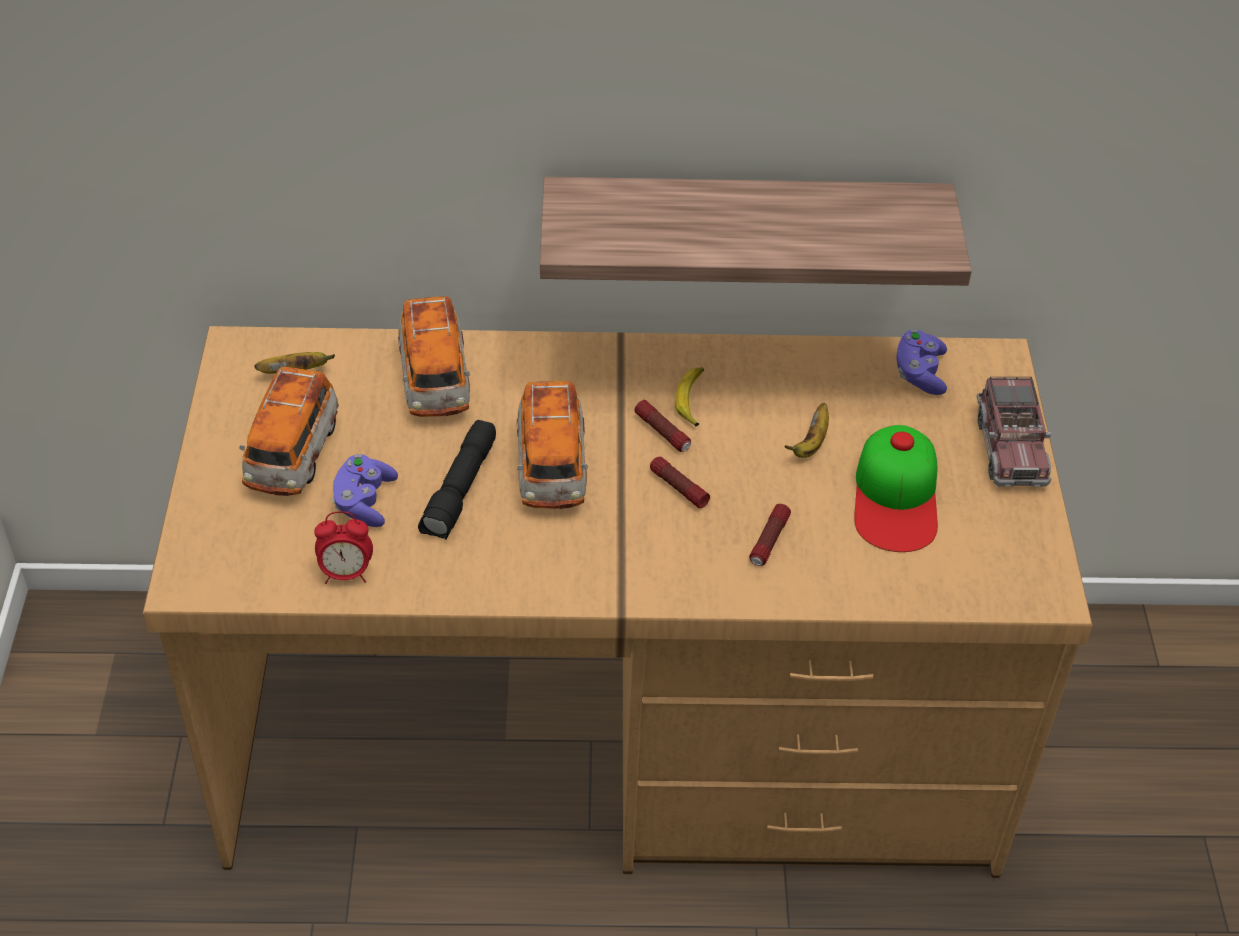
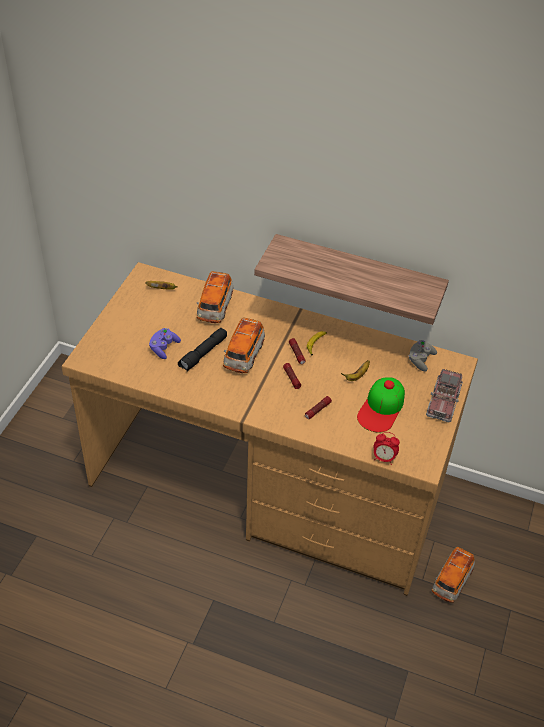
camera: 20 degrees right, 0 degrees up
toy car [239,367,339,496] -> toy car moved to [432,547,475,603]
alarm clock [314,511,373,584] -> alarm clock moved to [374,432,400,465]
purple game controller [896,329,947,395] -> grey game controller [409,340,437,371]

